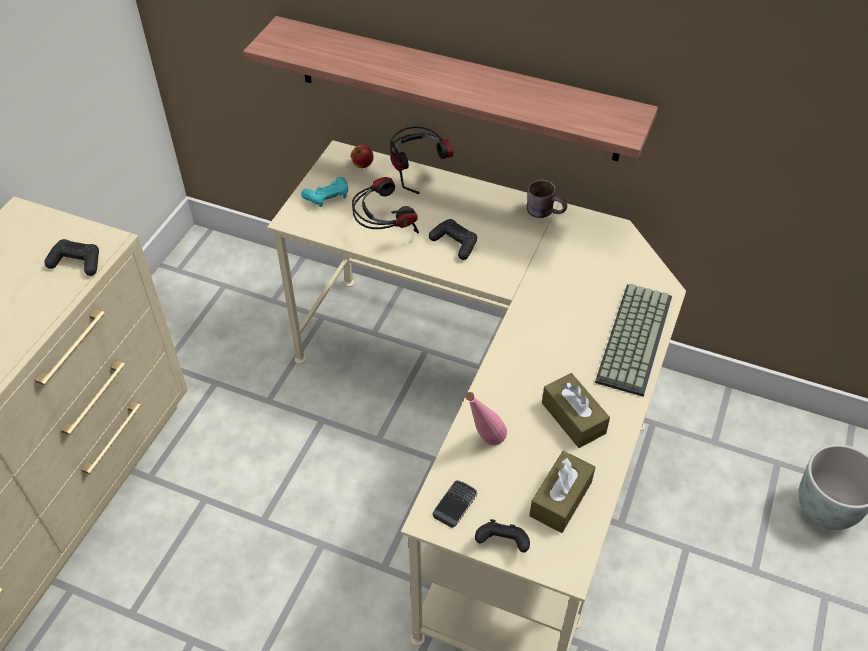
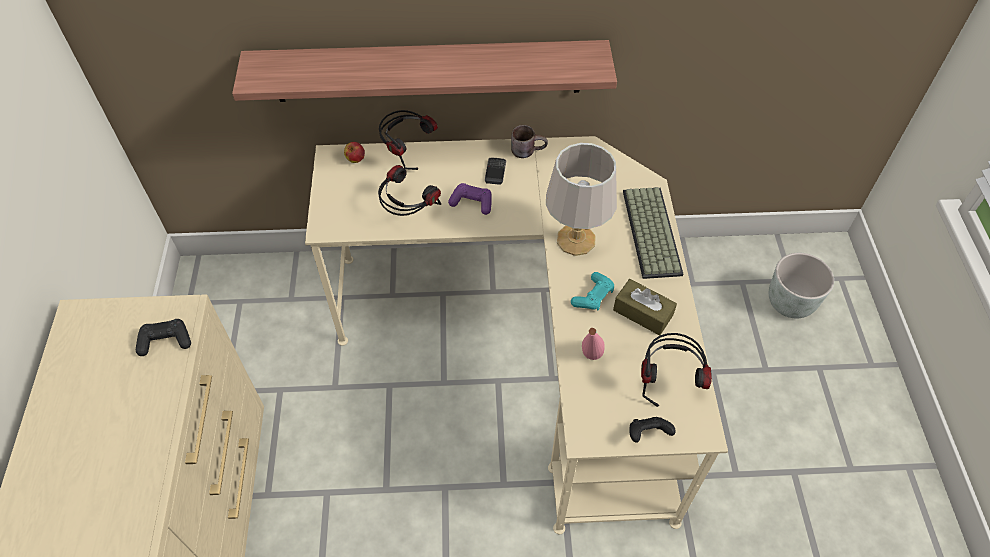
camera: 25 degrees left, 5 degrees up
turquoise game controller [301,177,348,207] -> turquoise game controller moved to [571,272,614,310]
black game controller [429,219,477,260] -> purple game controller [448,183,492,215]
phone [433,480,478,528] -> phone moved to [485,158,506,185]
brown tissue box [529,451,595,533] -> headphones [641,333,712,407]
none -> grey table lamp [546,143,617,256]

